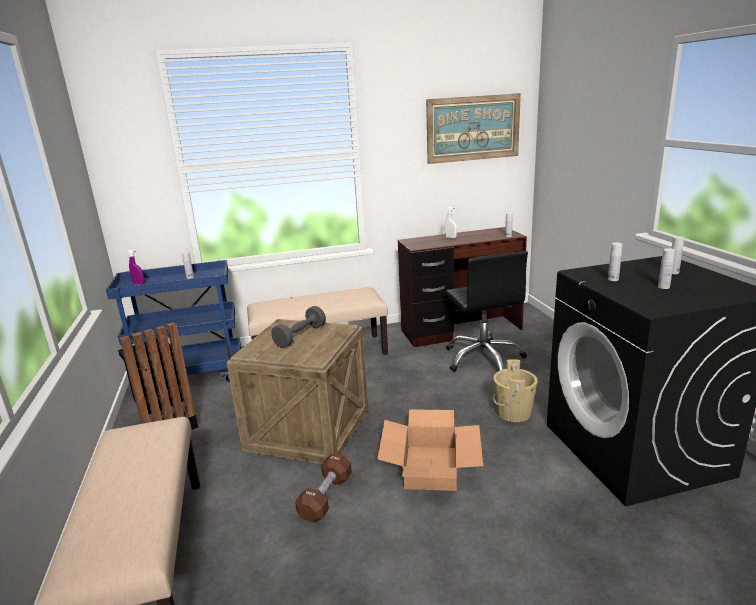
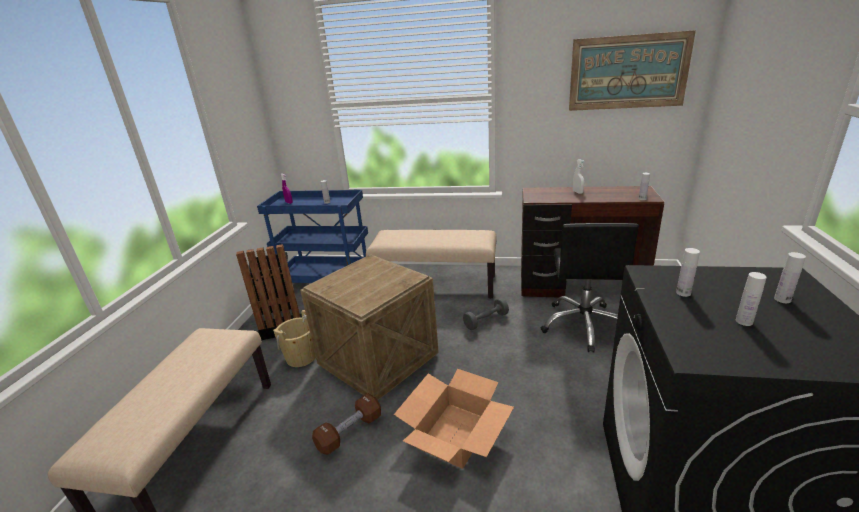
camera: 25 degrees right, 5 degrees up
grey dumbbell [271,306,326,348] -> grey dumbbell moved to [463,298,509,330]
beige bucket [493,359,538,422] -> beige bucket moved to [273,310,316,367]

